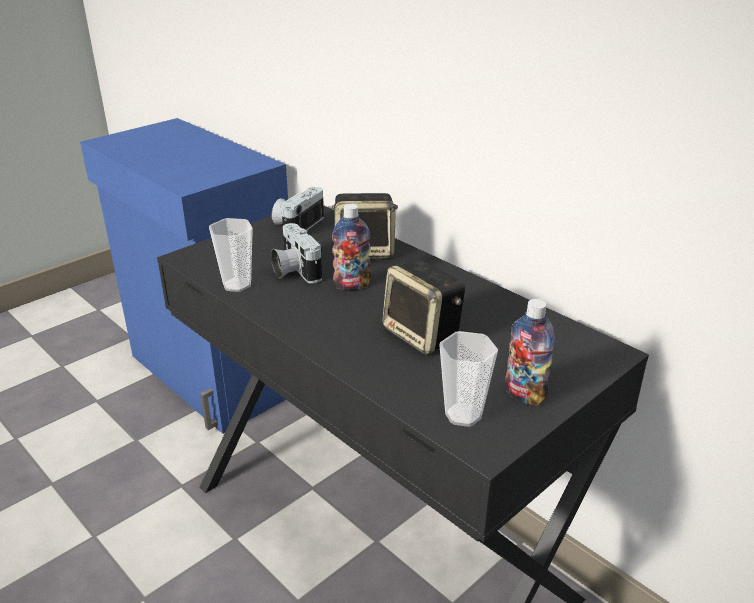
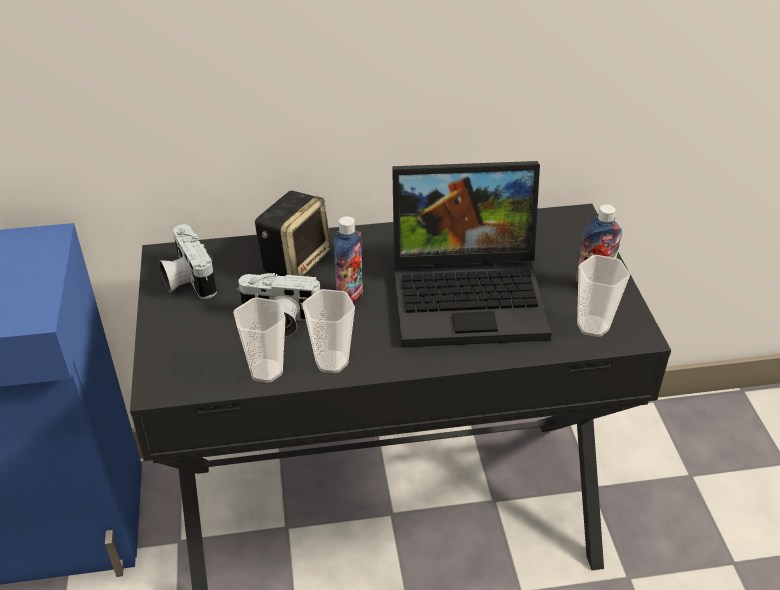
camera: 55 degrees left, 10 degrees up
speaker [382,260,465,355] -> laptop [392,161,552,347]
none -> cup [302,289,355,373]

